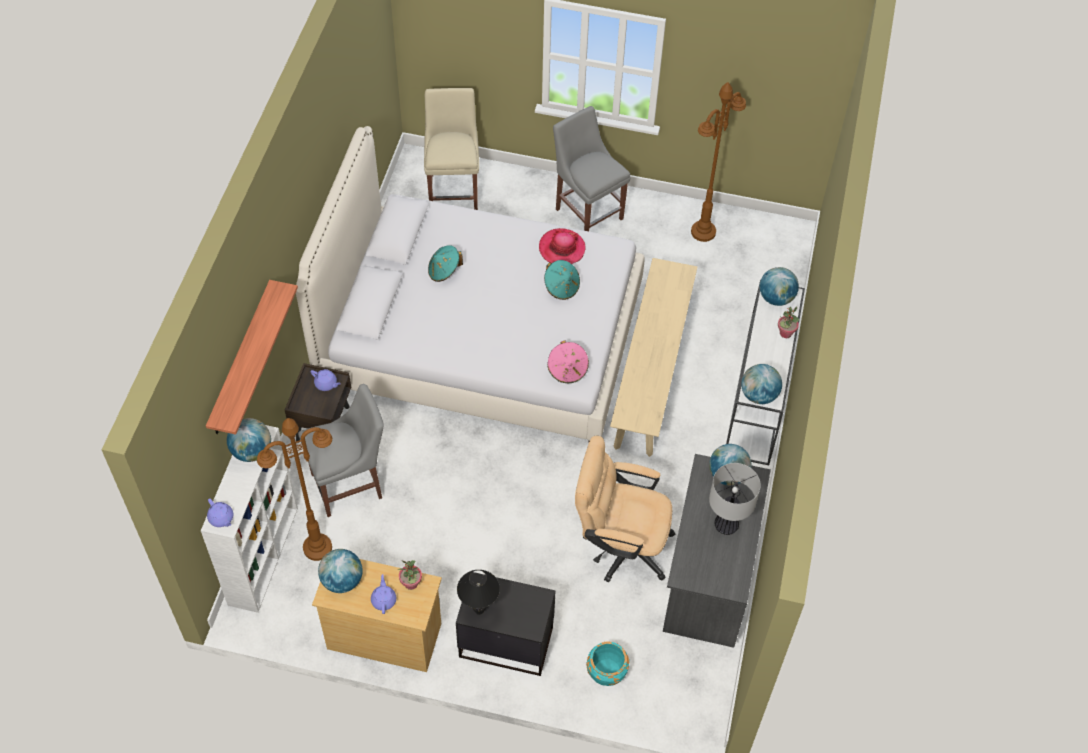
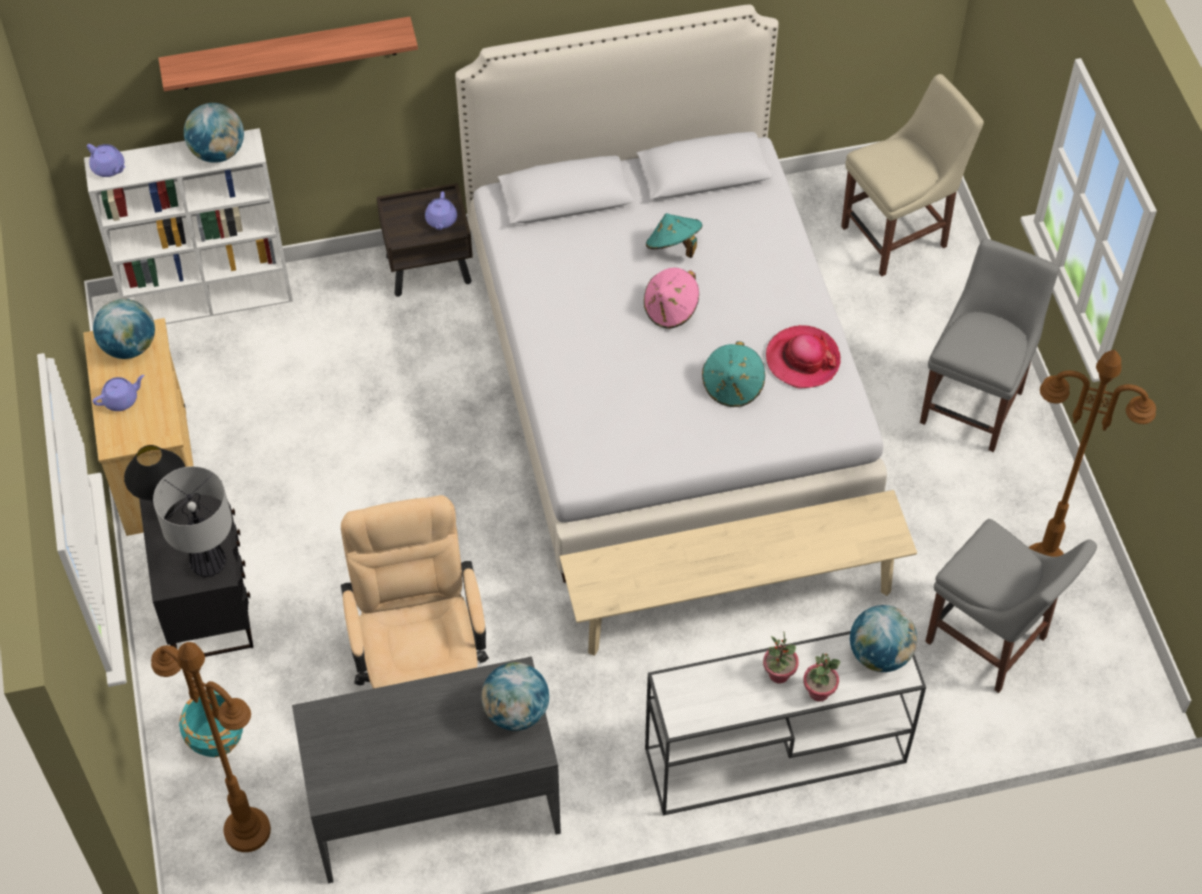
camera: 65 degrees right, 0 degrees up
purple teapot [207,498,233,527] -> purple teapot turned 75 degrees counterclockwise [87,144,125,177]
brown floor lamp [257,418,332,561] -> brown floor lamp moved to [151,642,271,852]
grey chair [298,384,384,517] -> grey chair moved to [925,519,1097,693]
potted plant [398,560,422,590] -> potted plant moved to [763,631,799,683]
pink hat [547,340,589,383] -> pink hat moved to [644,268,699,329]
table lamp [709,463,761,535] -> table lamp moved to [153,466,232,578]
globe [741,364,782,404] -> none

